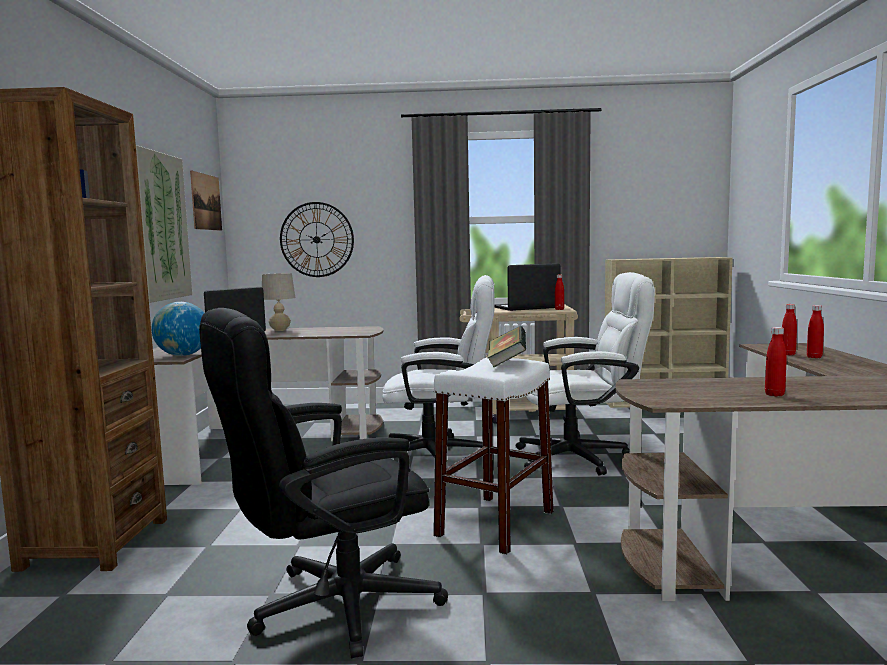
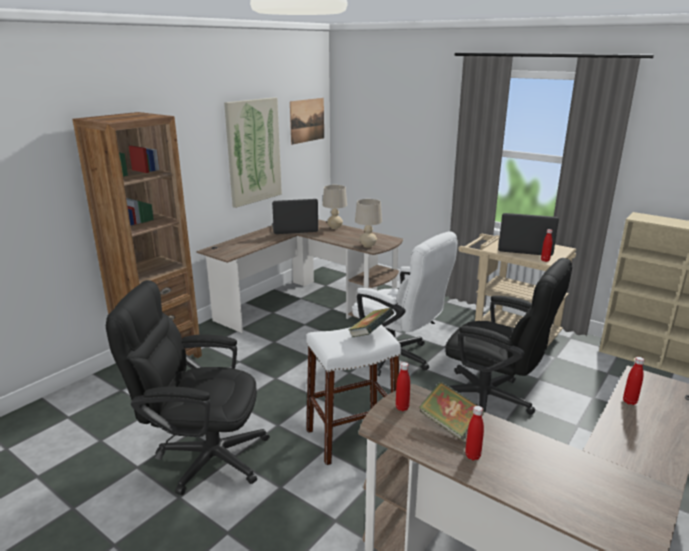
camera: 35 degrees right, 15 degrees up
globe [151,302,204,356] -> none
wall clock [280,202,354,277] -> none
white office chair [516,272,655,476] -> black office chair [445,258,572,415]
red bottle [807,305,824,358] -> red bottle moved to [396,362,410,411]
none -> beige table lamp [355,199,382,247]
none -> book [419,381,485,441]

